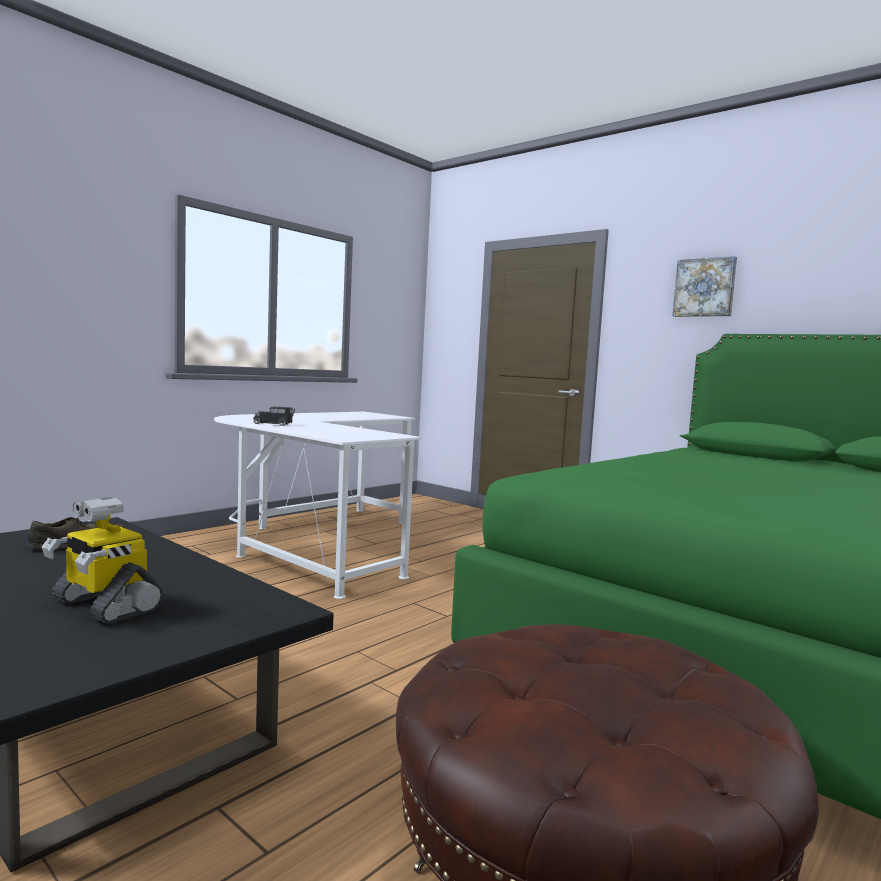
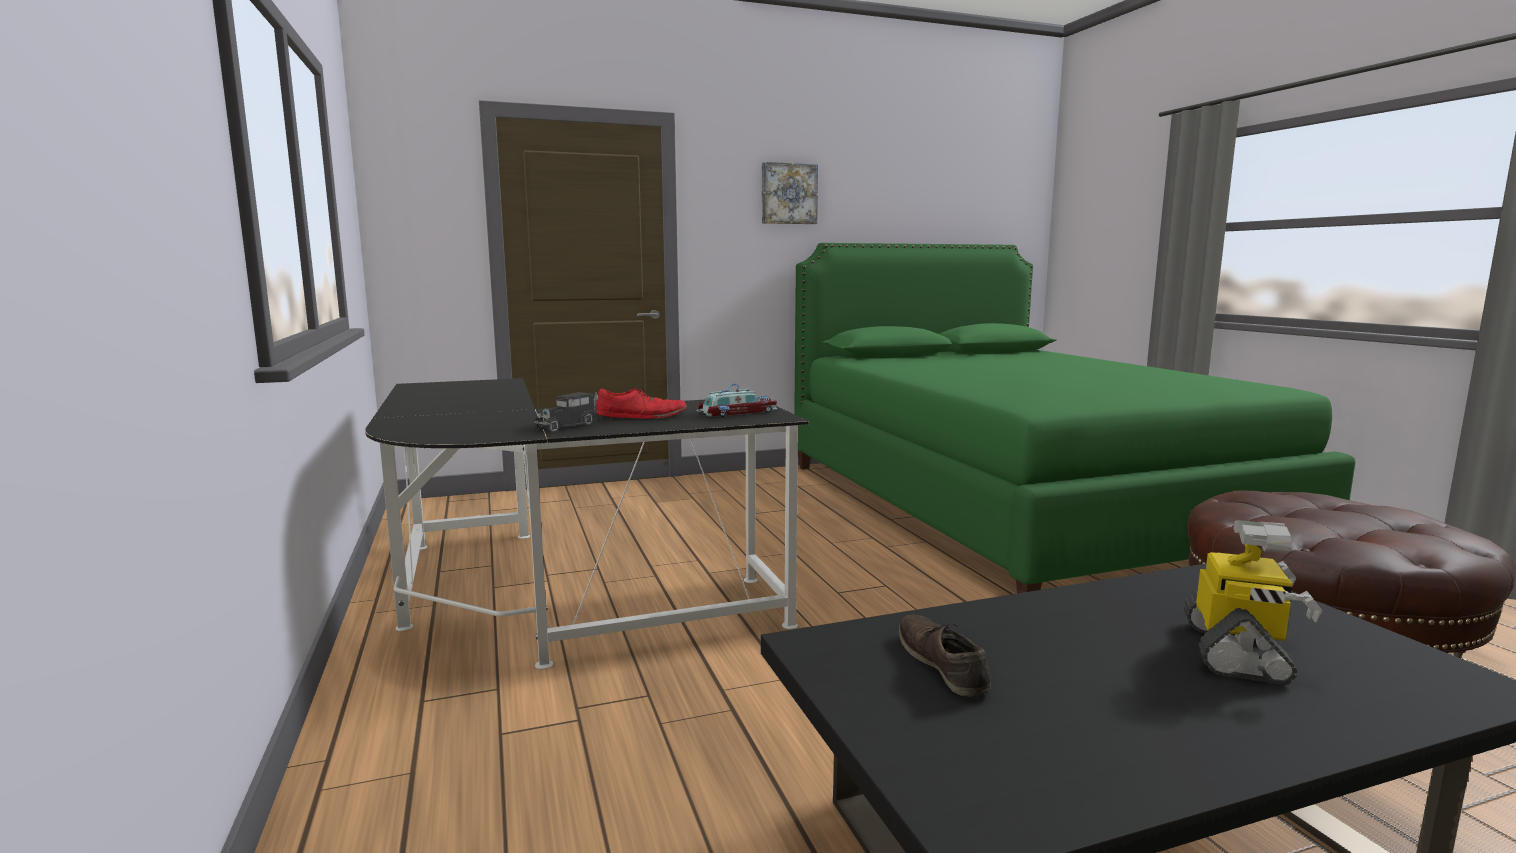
camera: 60 degrees left, 5 degrees up
toy robot [42,497,163,624] -> toy robot turned 45 degrees counterclockwise [1184,520,1323,685]
white desk [214,412,422,599] -> black desk [365,378,809,669]
none -> red shoe [596,388,687,419]
none -> toy car [697,383,777,417]

